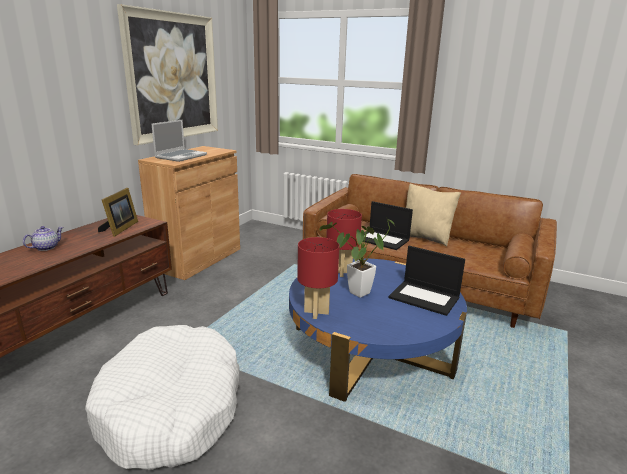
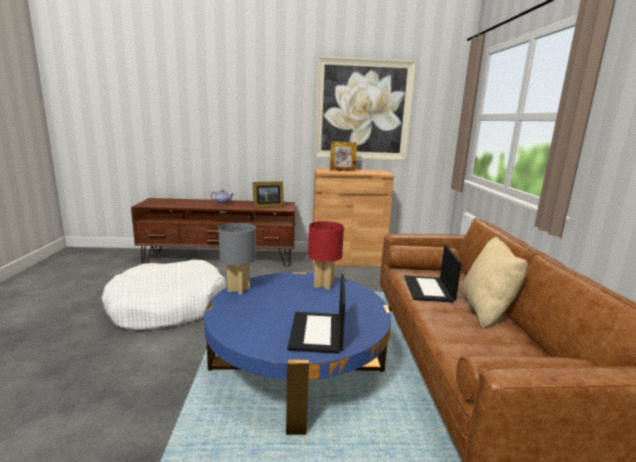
camera: 60 degrees right, 5 degrees down
laptop [152,120,207,162] -> picture frame [330,141,357,171]
red table lamp [297,237,340,319] -> grey table lamp [219,223,256,295]
potted plant [319,219,394,298] -> none

